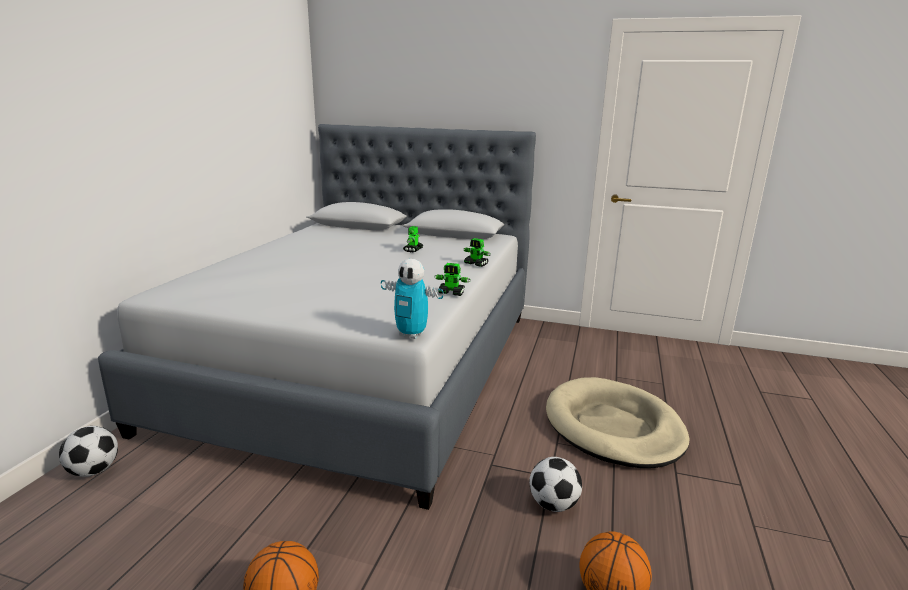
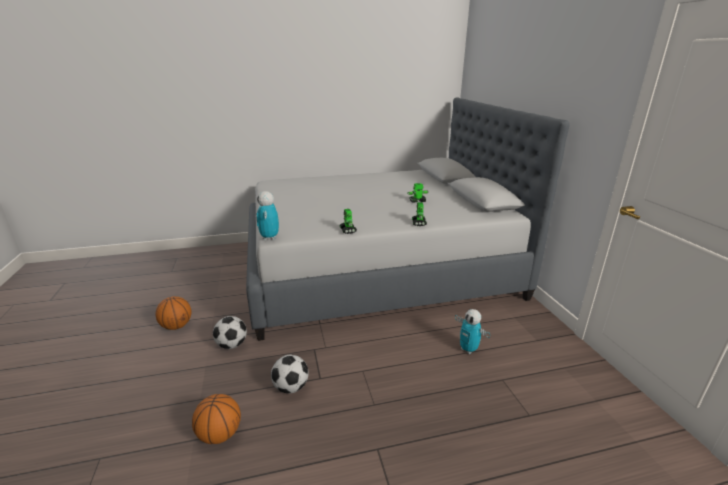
camera: 60 degrees right, 5 degrees up
football [59,426,118,477] -> football moved to [213,316,247,349]
beige dog bed [546,377,689,468] -> none
none -> toy robot [455,309,490,354]

